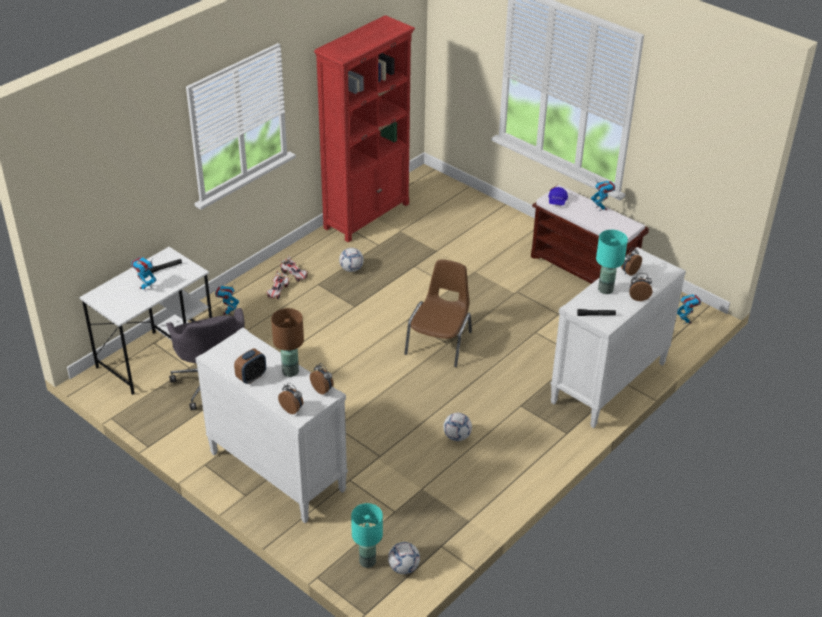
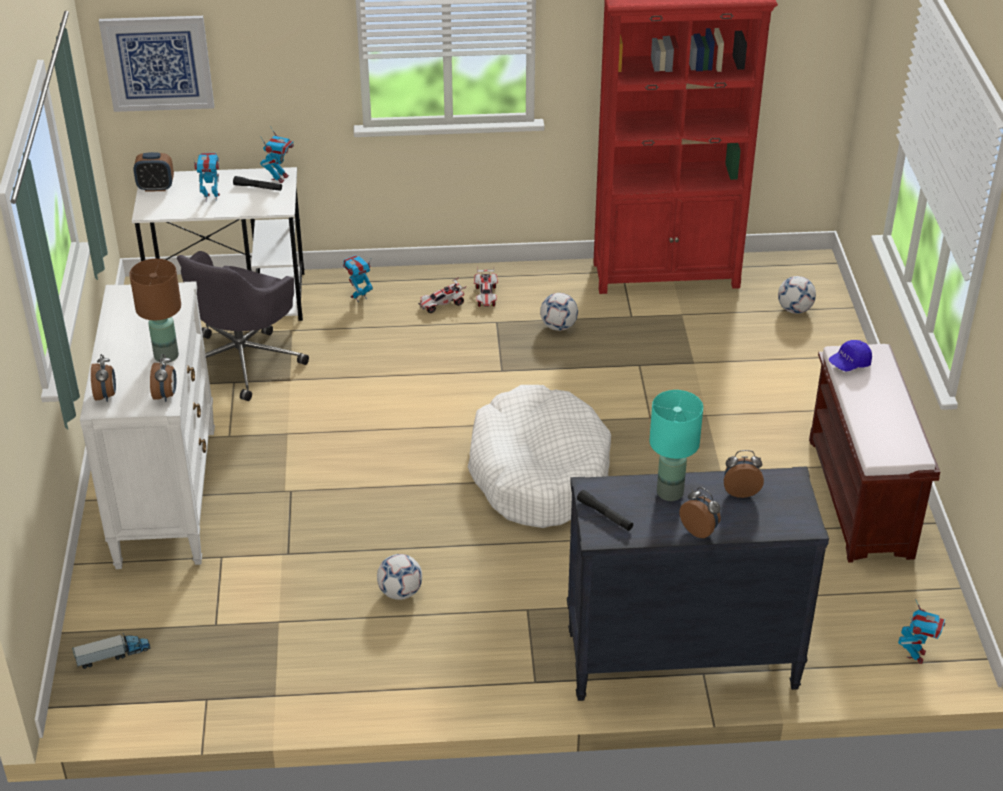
camera: 45 degrees right, 0 degrees up
alarm clock [234,348,266,384] -> alarm clock moved to [133,152,174,192]
turquoise table lamp [351,503,383,568] -> toy truck [72,633,151,669]
football [388,542,420,574] -> football moved to [778,276,816,314]
brown chair [404,260,472,367] -> white dog bed [468,385,611,528]
white dresser [550,247,686,428] -> black dresser [567,466,829,701]
toy robot [591,178,615,211] -> toy robot moved to [260,126,294,183]
none -> picture [99,16,214,112]

